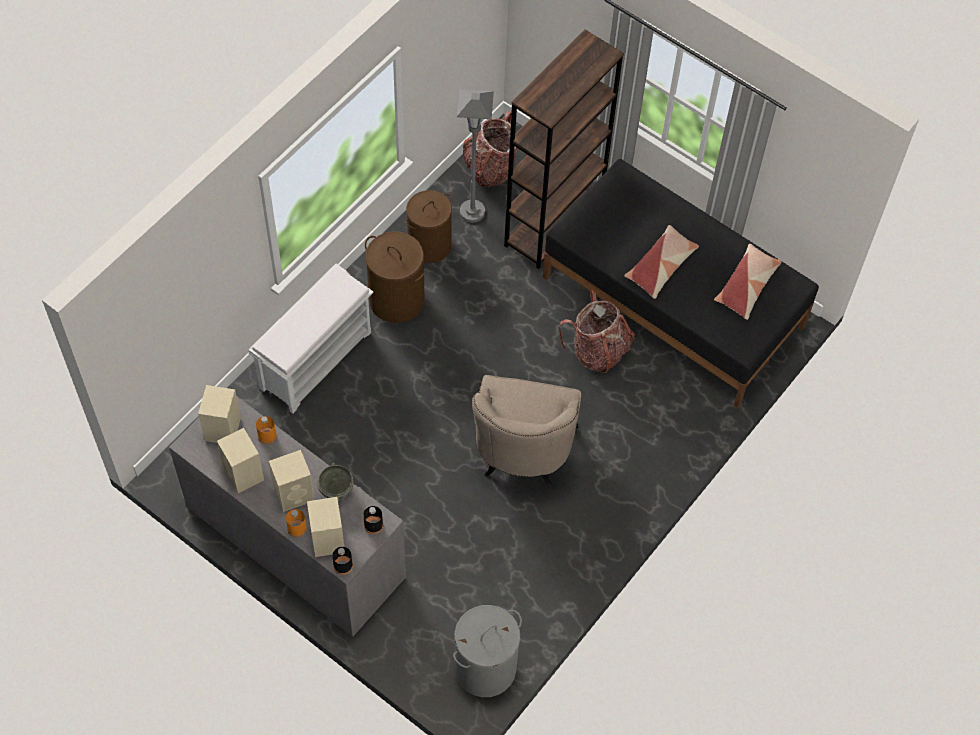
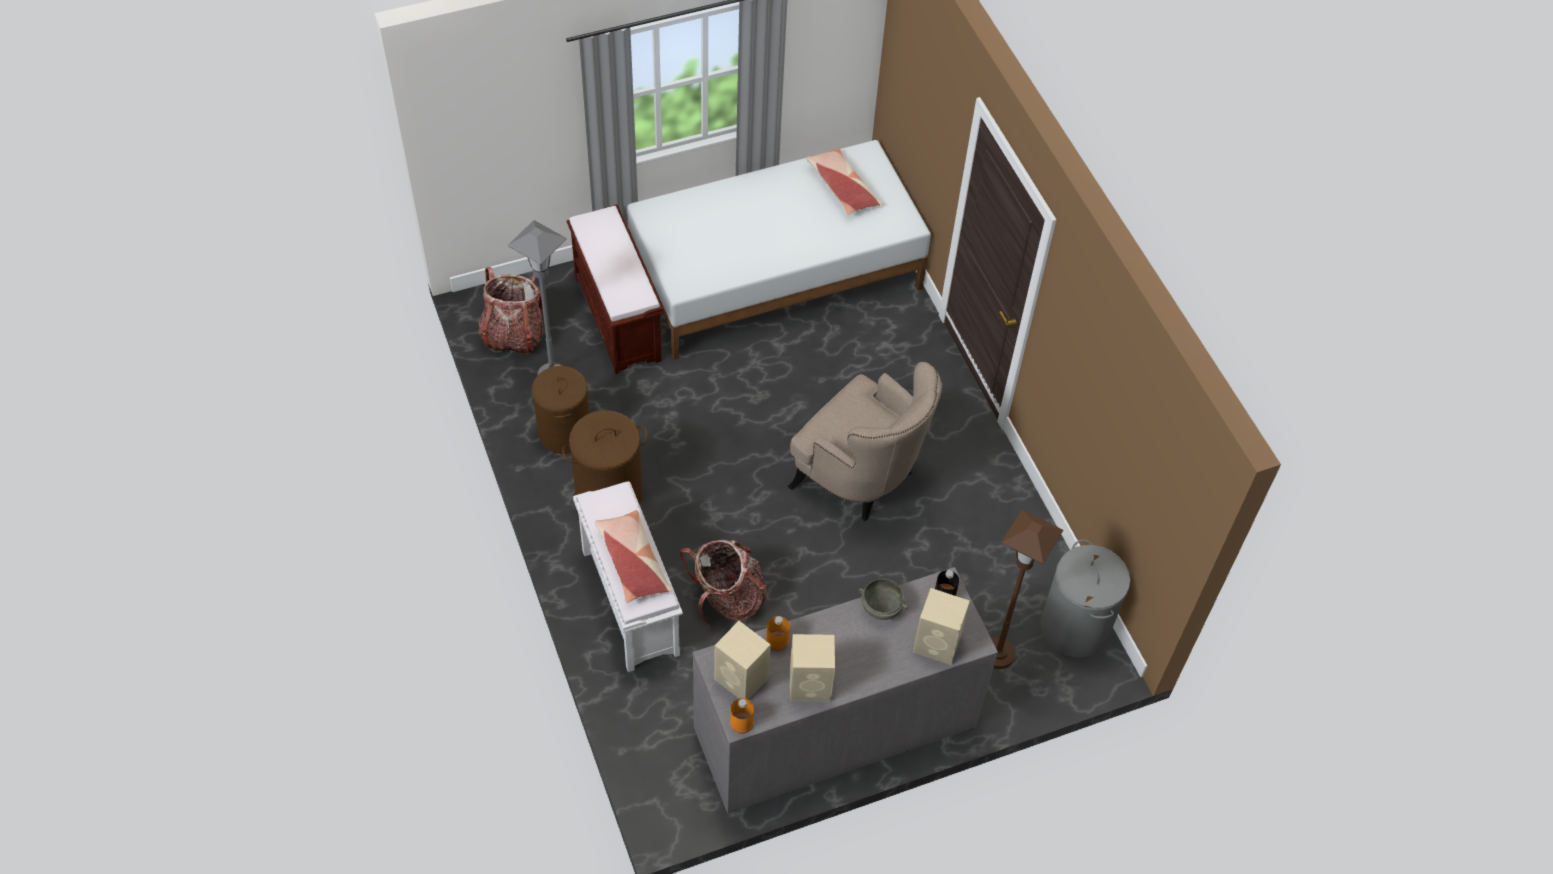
camera: 60 degrees left, 5 degrees down
beige speaker [269,450,315,512] -> none
orange bottle [286,509,307,537] -> orange bottle moved to [730,698,754,734]
black bottle [332,547,353,575] -> none
brown bookcase [504,29,624,269] -> brown bench [567,205,664,374]
black bed [543,159,819,409] -> white bed [627,140,931,360]
backpack [559,289,635,373] -> backpack moved to [680,540,767,627]
pillow [624,225,699,299] -> pillow moved to [595,510,673,603]
none -> brown floor lamp [991,509,1063,669]

